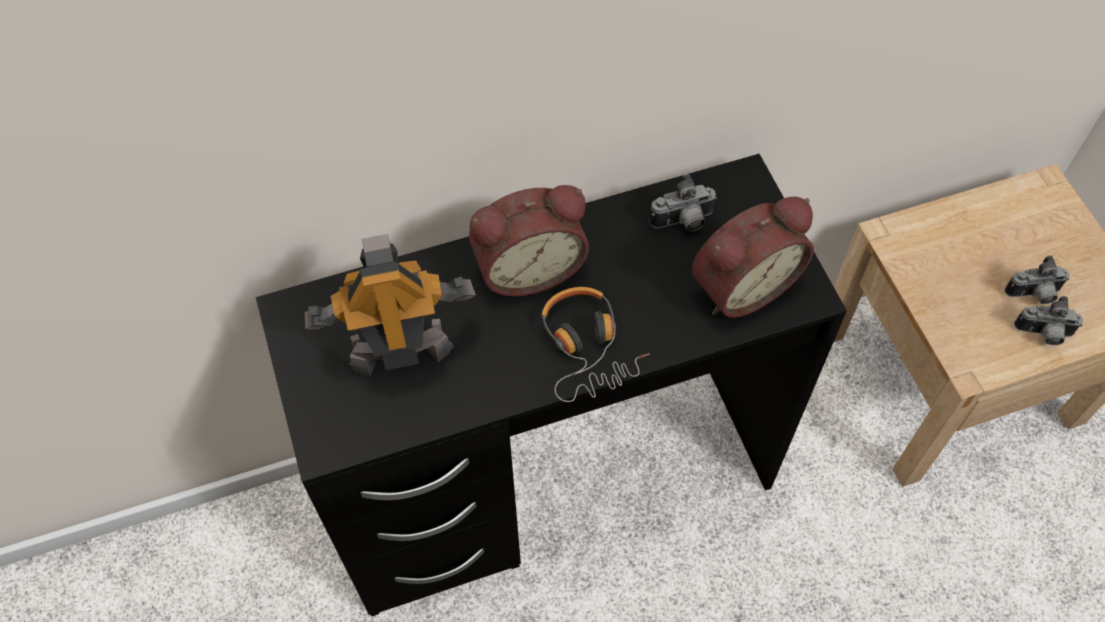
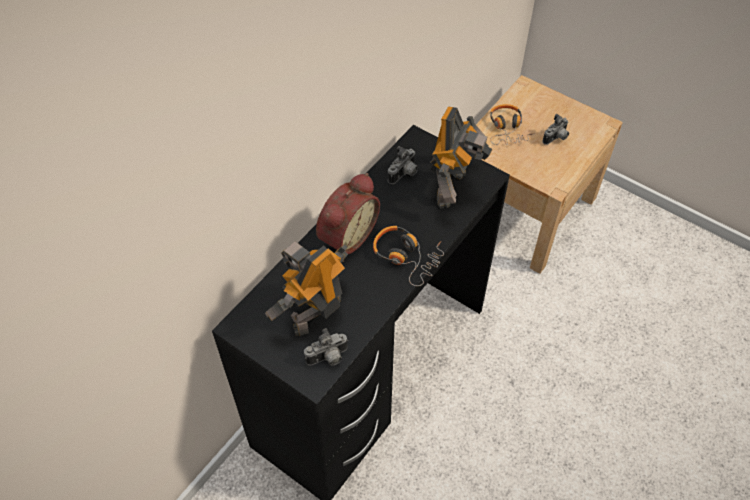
camera: 35 degrees left, 5 degrees down
alarm clock [692,197,814,318] -> toy robot [430,106,493,209]
camera [1014,296,1083,345] -> camera moved to [304,328,348,366]
none -> headphones [490,104,535,145]

